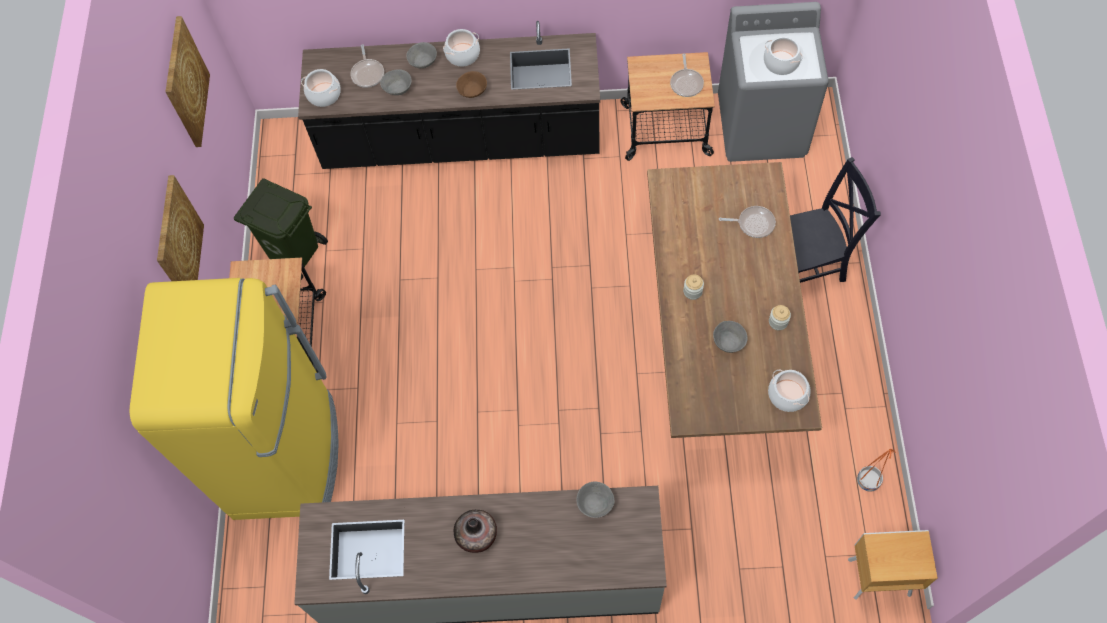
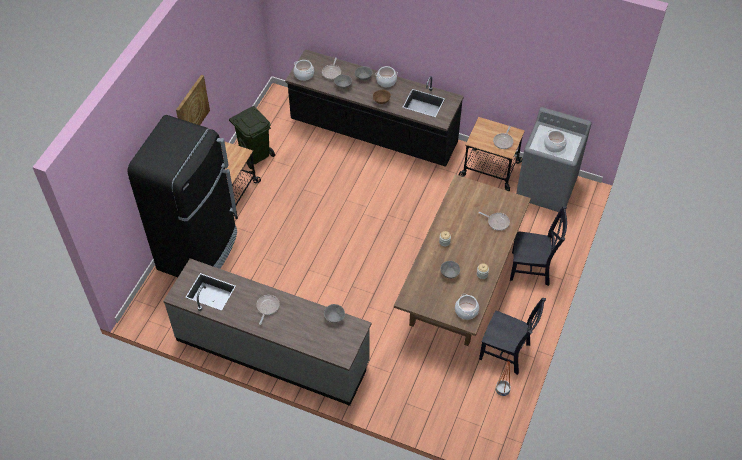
camera: 20 degrees right, 10 degrees down
yellow fridge [129,278,339,520] -> black fridge [127,115,237,277]
picture [166,16,210,147] -> none
vase [454,510,497,553] -> frying pan [256,295,280,325]
brown nightstand [848,530,938,600] -> none
none -> black chair [479,298,546,375]

